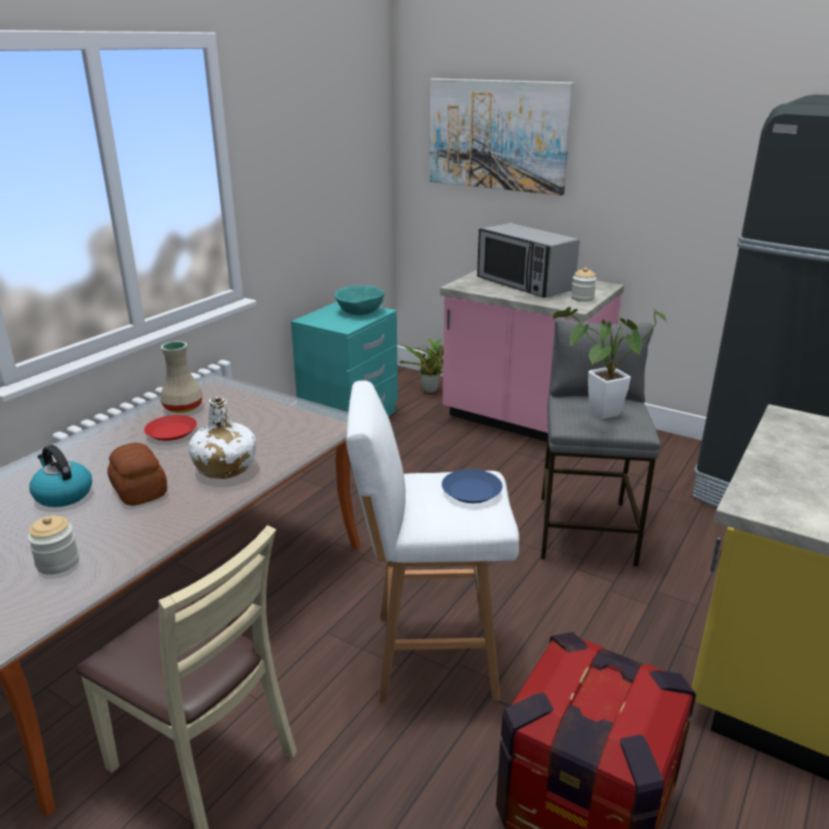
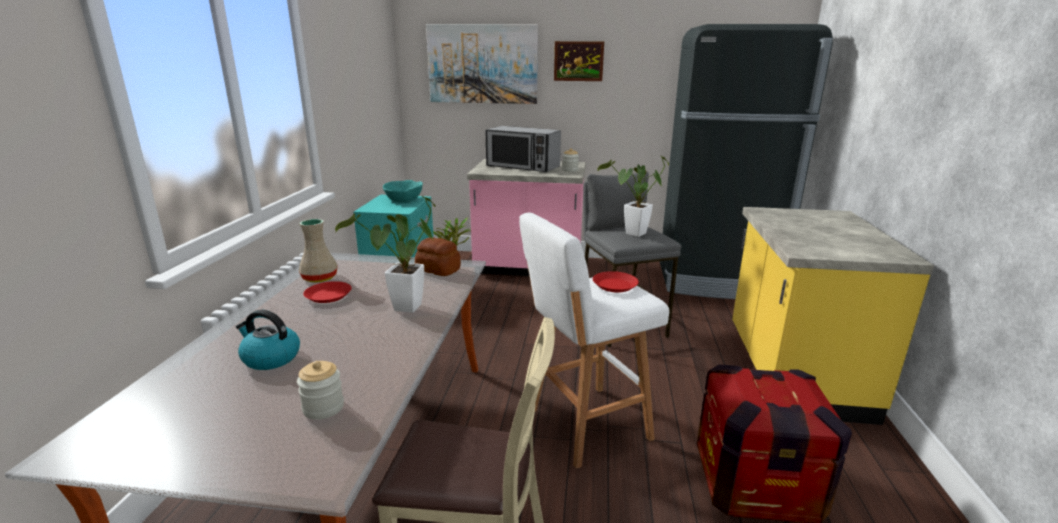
camera: 25 degrees left, 5 degrees down
bread [108,443,167,506] -> bread moved to [415,237,461,276]
white bottle [189,397,256,479] -> potted plant [335,196,435,313]
blue plate [442,469,502,503] -> red plate [593,271,639,292]
none -> picture [554,41,604,81]

